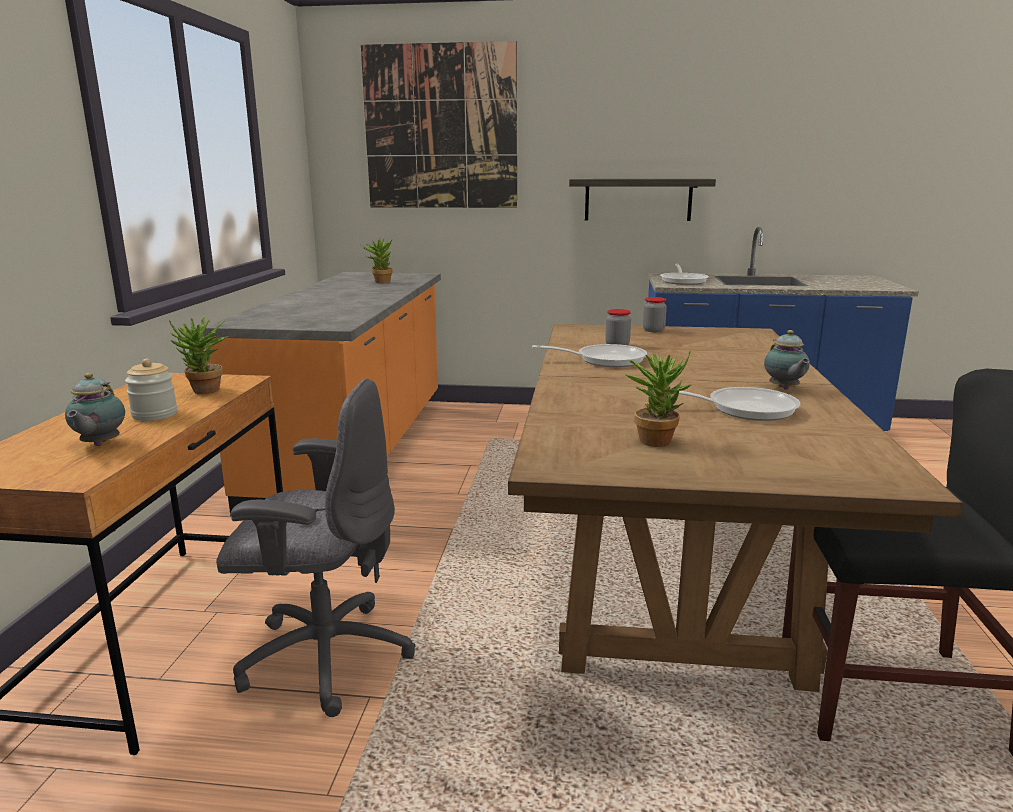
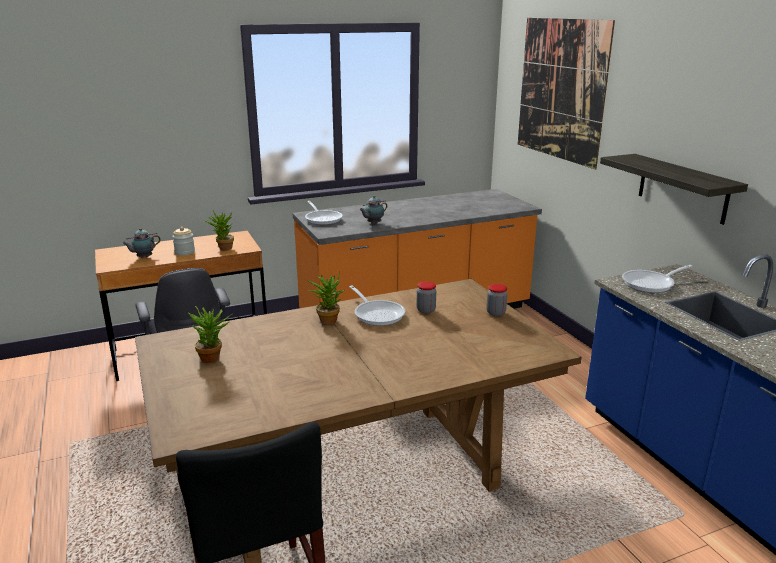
camera: 60 degrees right, 5 degrees up
potted plant [361,237,393,283] -> potted plant moved to [308,272,345,325]
frying pan [653,387,800,421] -> frying pan moved to [305,201,343,225]
teapot [764,330,810,390] -> teapot moved to [359,195,387,224]

